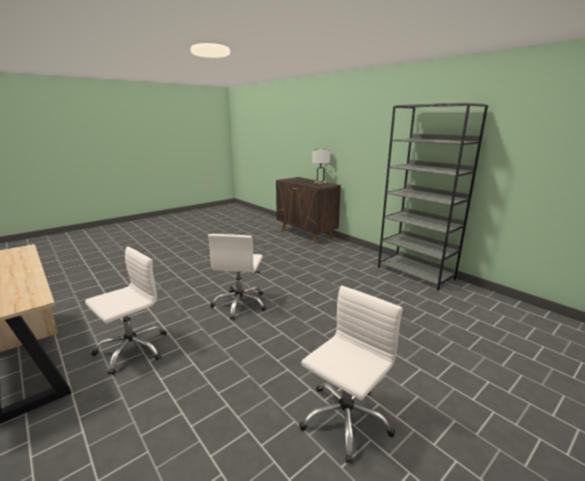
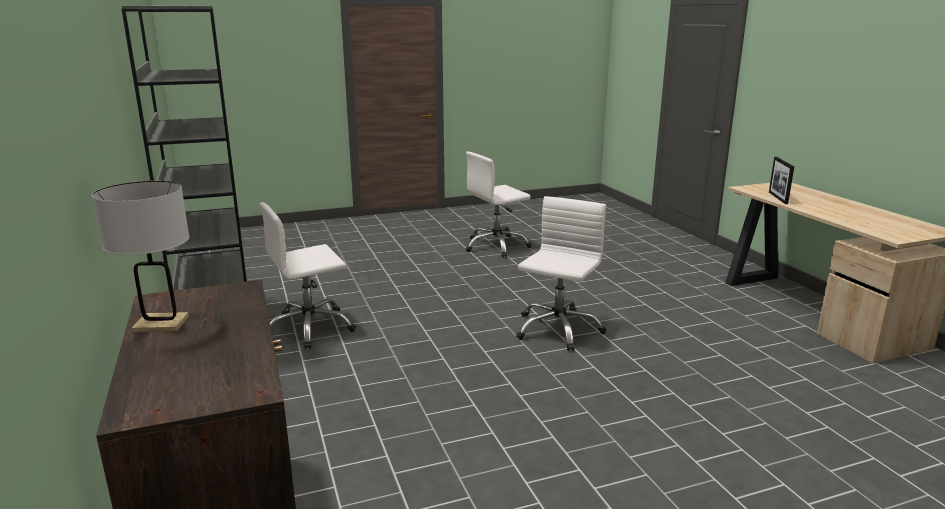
camera: 160 degrees left, 0 degrees up
white office chair [85,247,167,375] -> white office chair moved to [260,202,356,349]
none -> picture frame [769,157,794,204]

